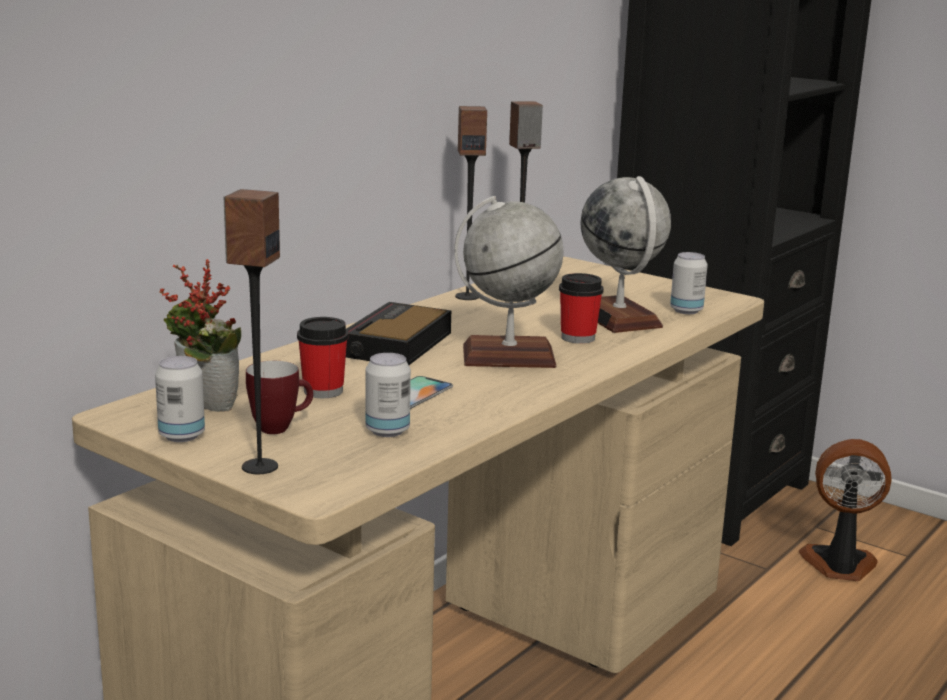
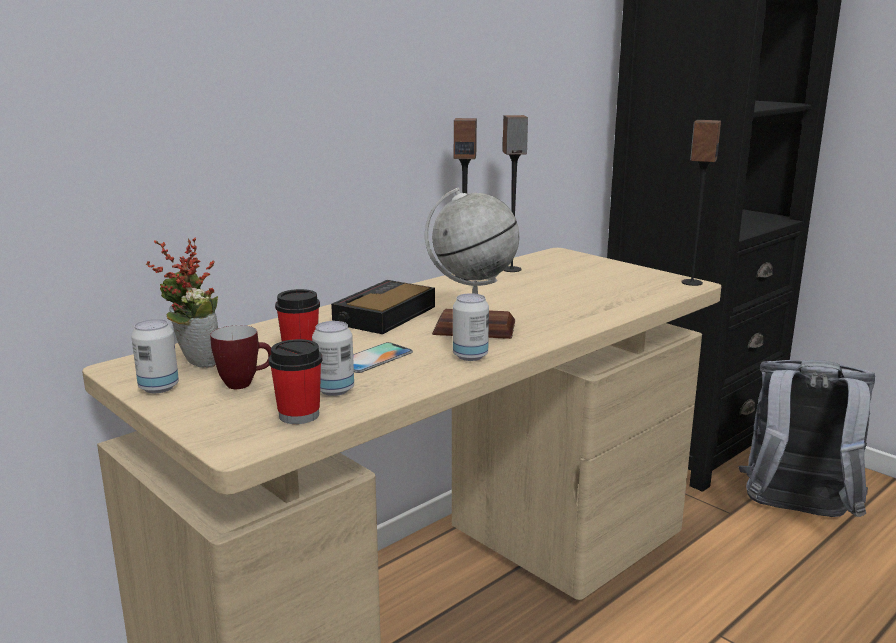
camera: 10 degrees right, 0 degrees up
speaker [224,189,280,474] -> speaker moved to [681,120,721,286]
cup [559,273,604,344] -> cup moved to [269,339,322,424]
globe [580,176,671,333] -> none
can [670,252,708,314] -> can moved to [453,293,489,361]
fan [799,439,892,581] -> grey backpack [738,360,875,517]

